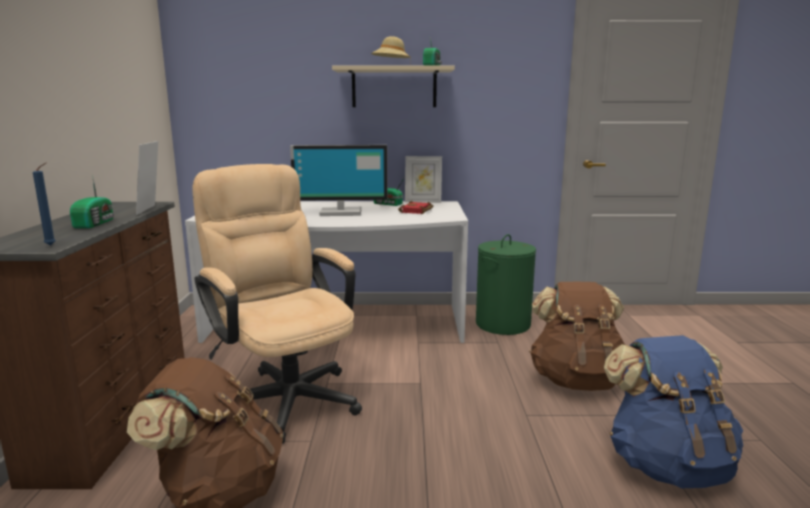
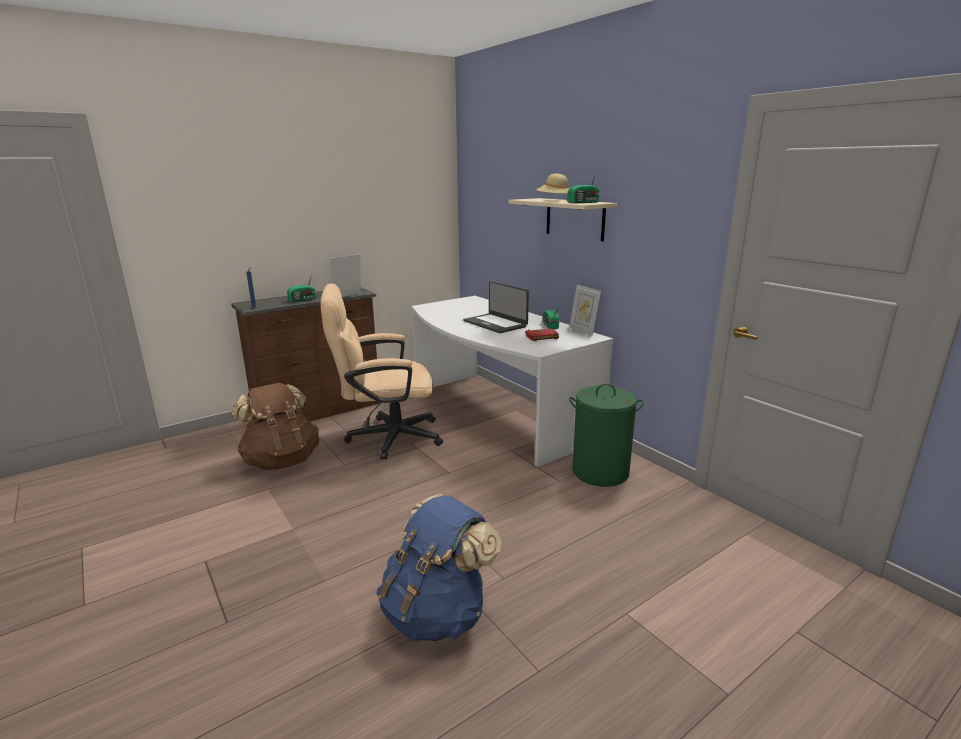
camera: 55 degrees right, 5 degrees up
beige office chair [193,164,362,444] -> beige office chair turned 120 degrees counterclockwise [321,283,443,460]
monitor [290,145,388,216] -> laptop [463,281,529,333]
brown backpack [529,282,626,391] -> none

